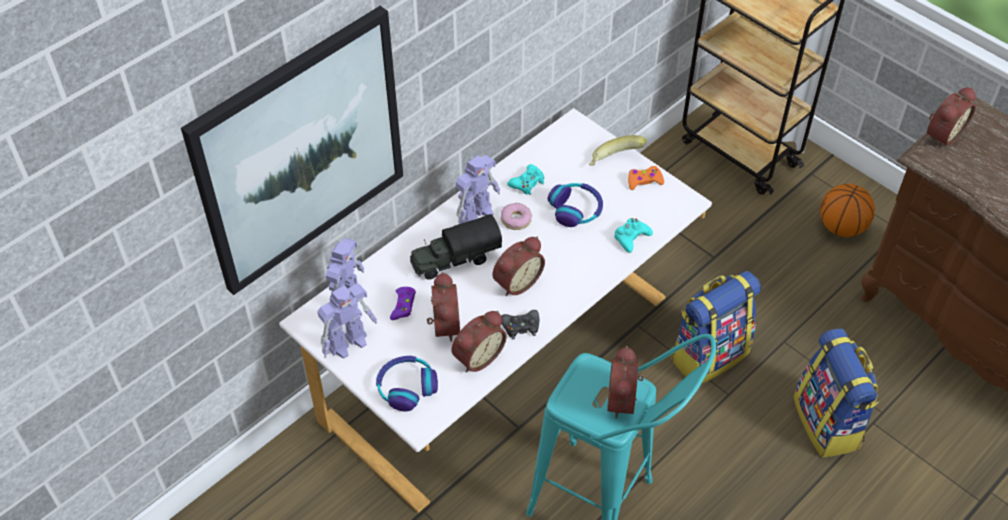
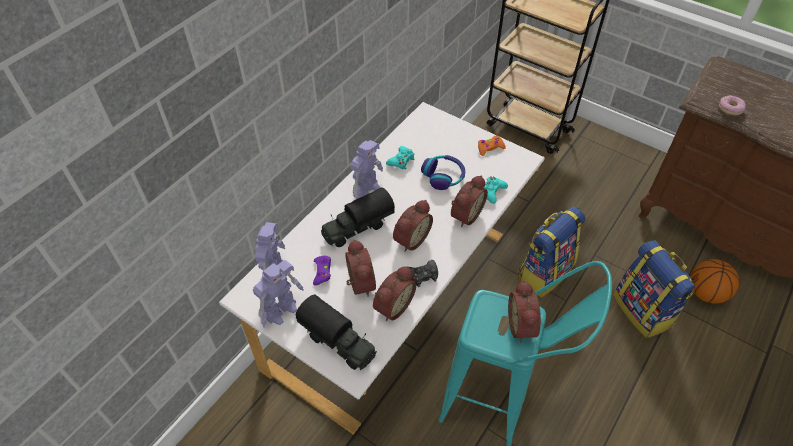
camera: 10 degrees left, 0 degrees up
picture [181,6,403,295] -> none
headphones [376,356,438,411] -> toy truck [296,294,377,370]
donut [501,203,532,230] -> donut moved to [719,95,746,115]
banana [589,135,647,166] -> none
basketball [820,184,875,237] -> basketball moved to [690,259,739,304]
alarm clock [927,87,976,148] -> alarm clock moved to [451,175,488,227]

